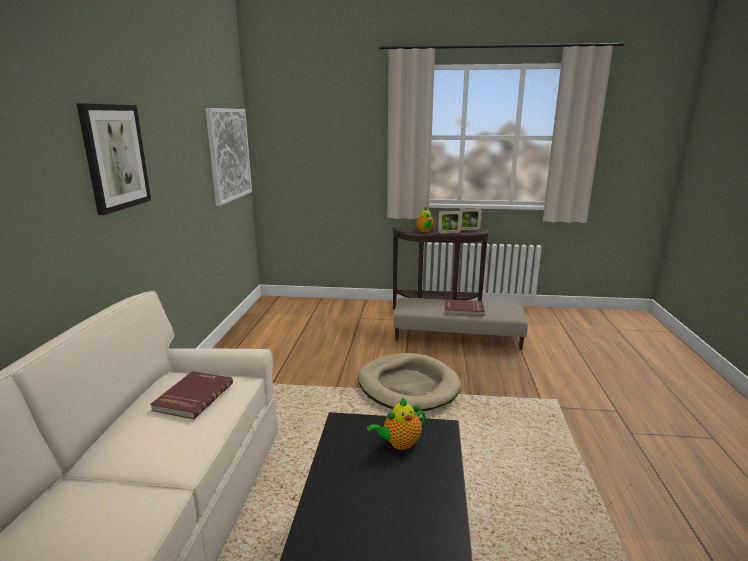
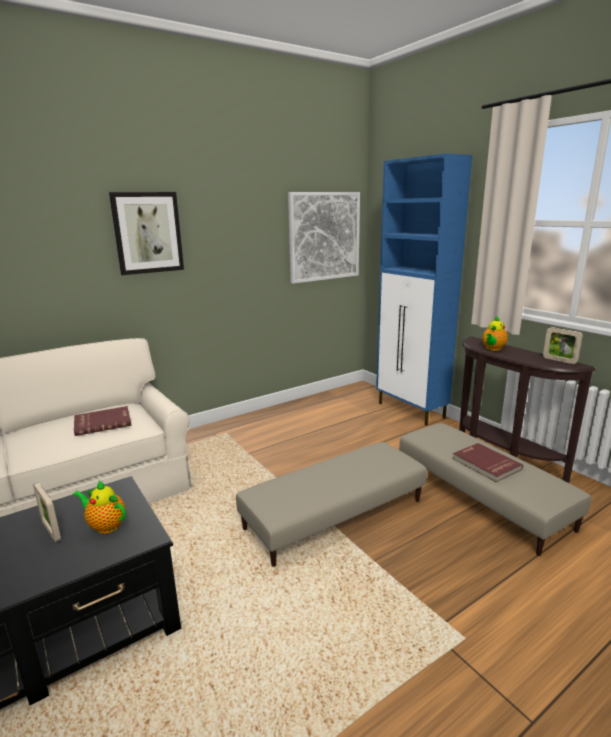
camera: 50 degrees right, 0 degrees up
beige dog bed [358,353,461,411] -> beige ottoman [236,442,427,567]
picture frame [438,211,462,233] -> picture frame moved to [33,482,61,542]
none -> blue cabinet [376,153,472,426]

